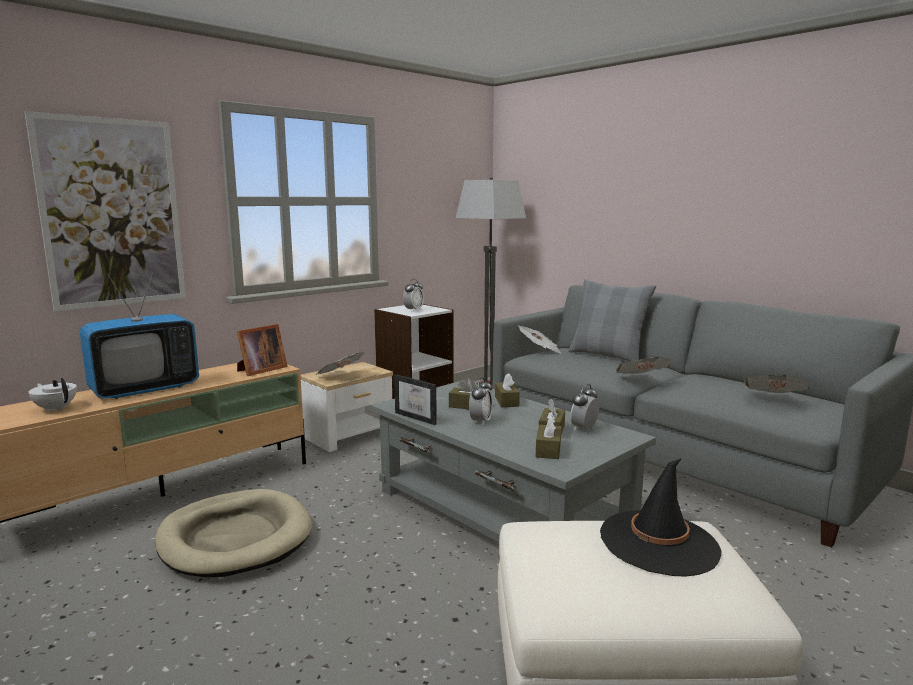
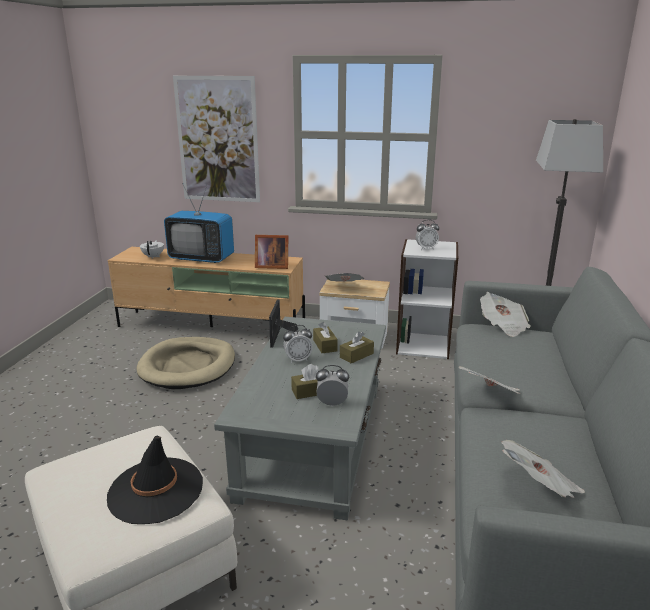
camera: 55 degrees right, 10 degrees up
brown tissue box [536,416,561,459] -> none
grey pillow [568,279,656,362] -> none

